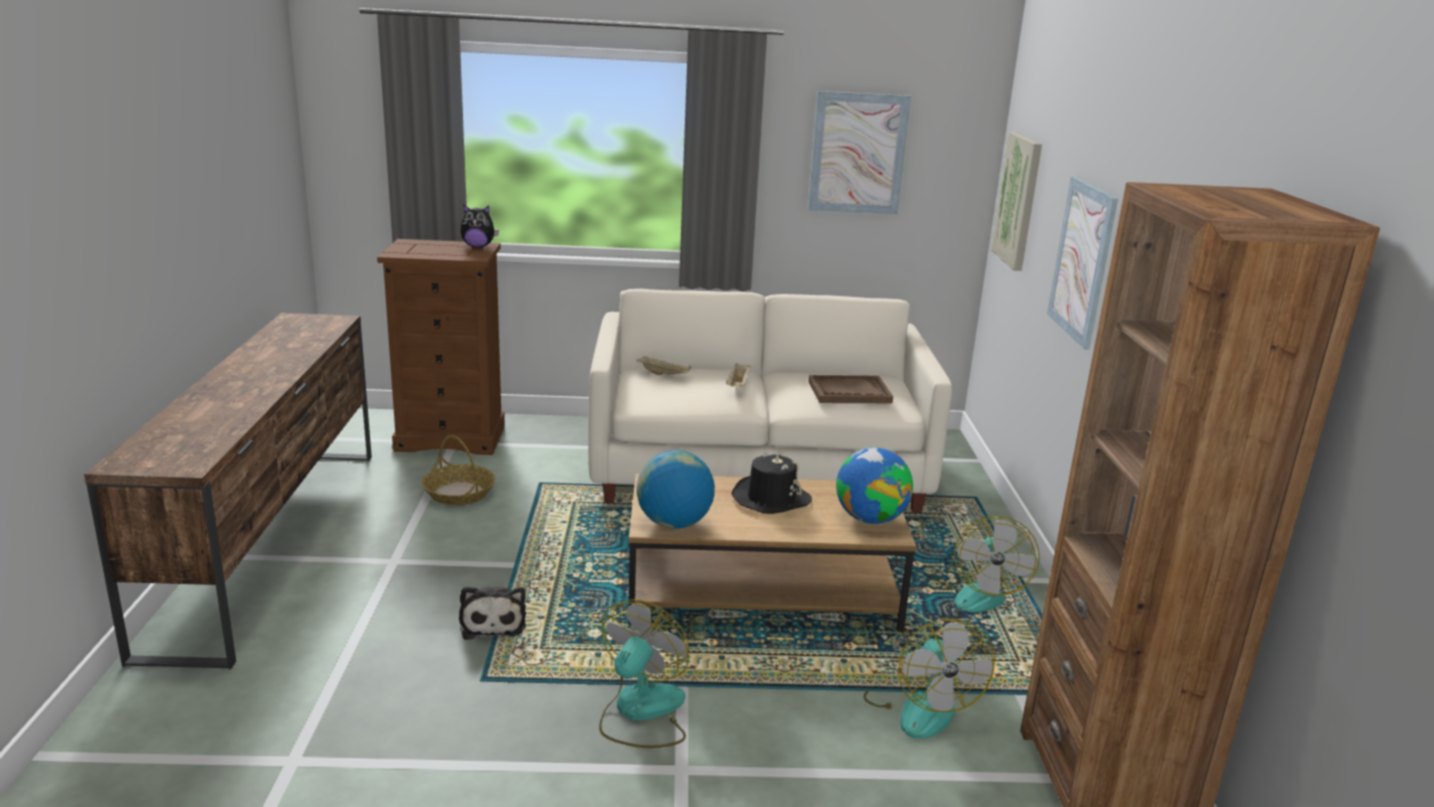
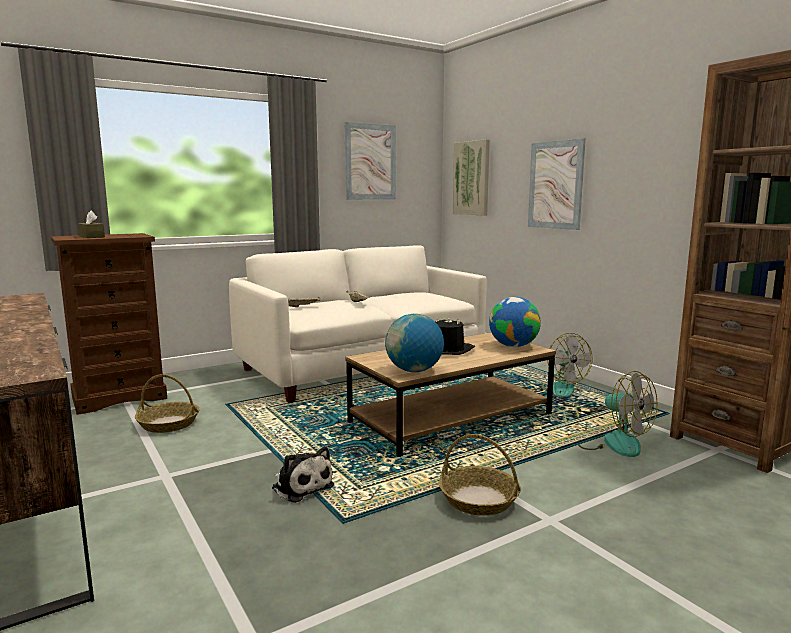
camera: 30 degrees left, 10 degrees down
plush toy [460,204,499,247] -> none
fan [599,599,689,748] -> basket [439,434,521,516]
brown tray [808,375,893,403] -> none
none -> brown tissue box [78,211,105,238]

